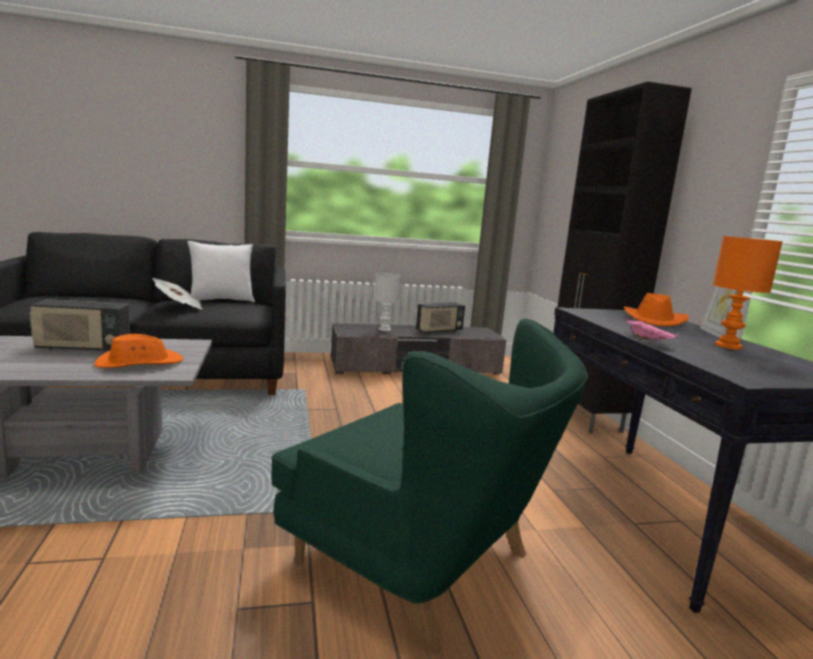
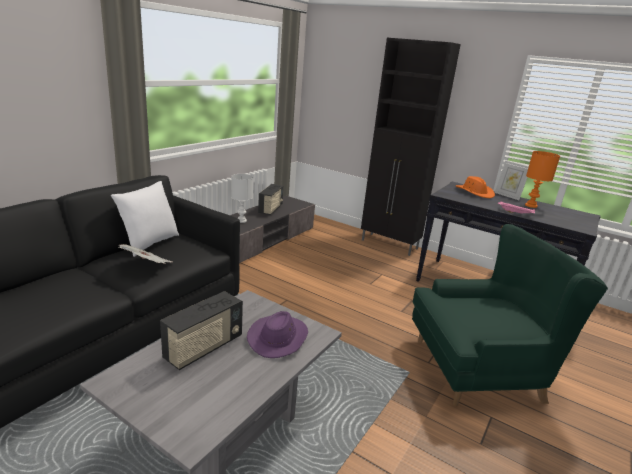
camera: 45 degrees left, 10 degrees up
orange hat [94,334,183,368] -> purple hat [247,311,308,358]

